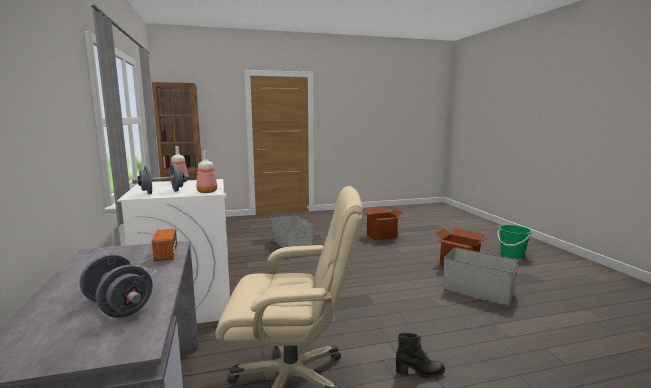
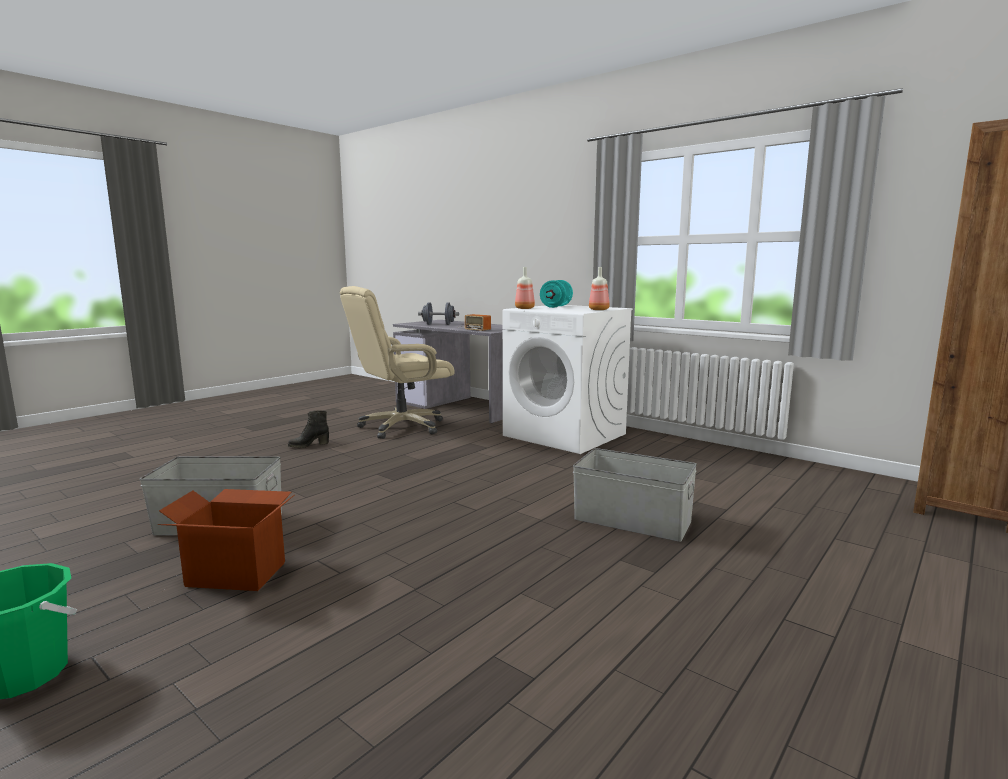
camera: 145 degrees right, 0 degrees up
grey dumbbell [132,164,189,194] -> turquoise dumbbell [540,280,573,308]
cardboard box [364,207,403,240] -> none

